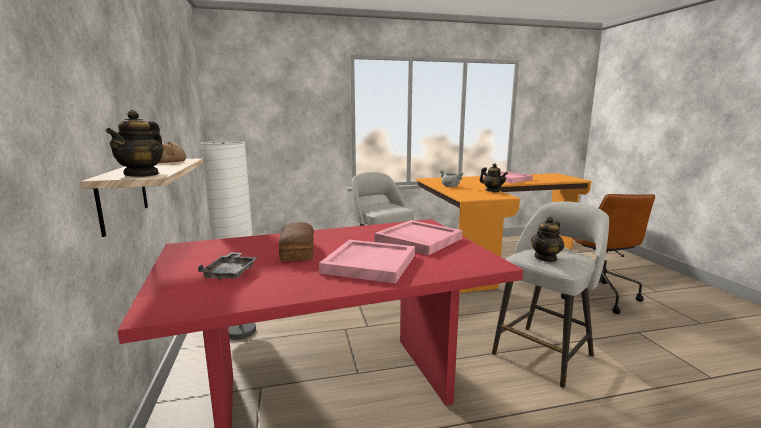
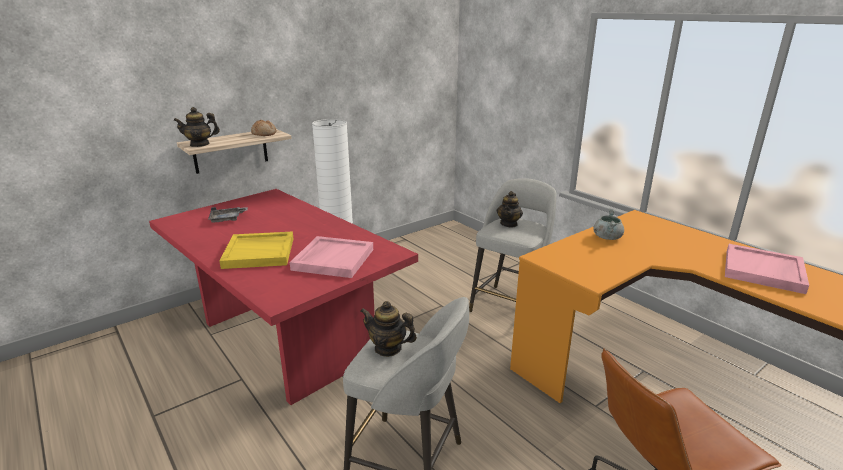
camera: 65 degrees right, 10 degrees up
bread [279,222,314,261] -> none
pink tray [319,240,415,284] -> yellow tray [219,232,293,269]
teapot [480,163,508,192] -> teapot moved to [497,191,523,227]

